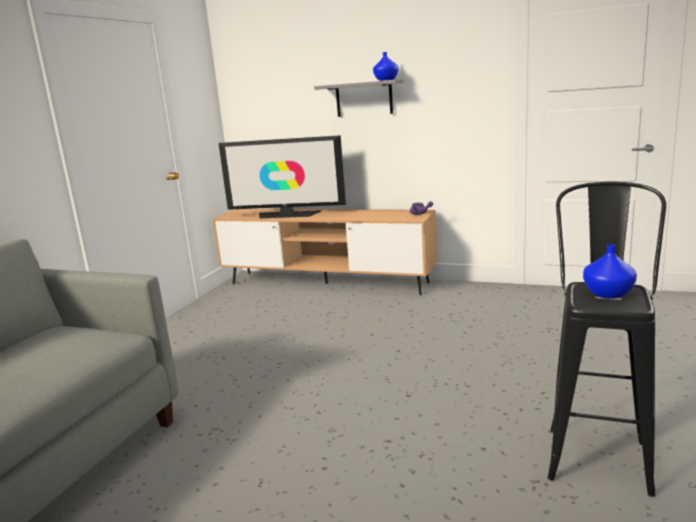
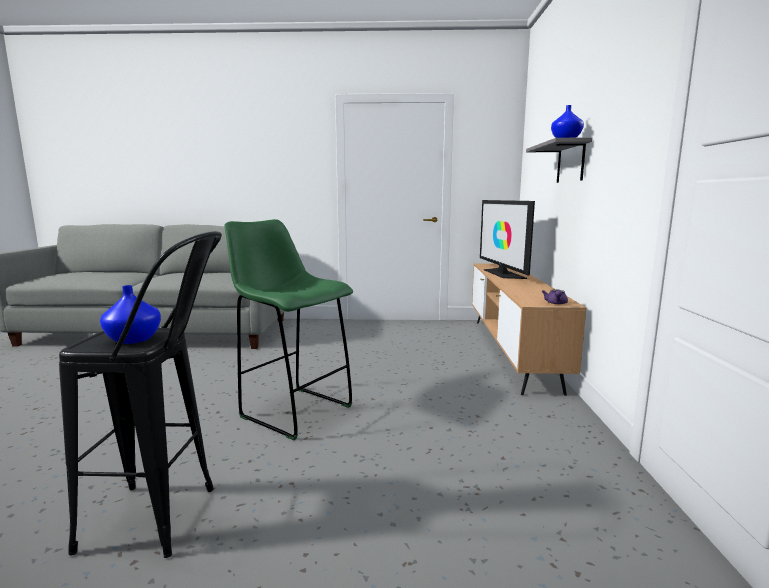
camera: 70 degrees right, 5 degrees down
none -> green stool [225,219,353,440]

